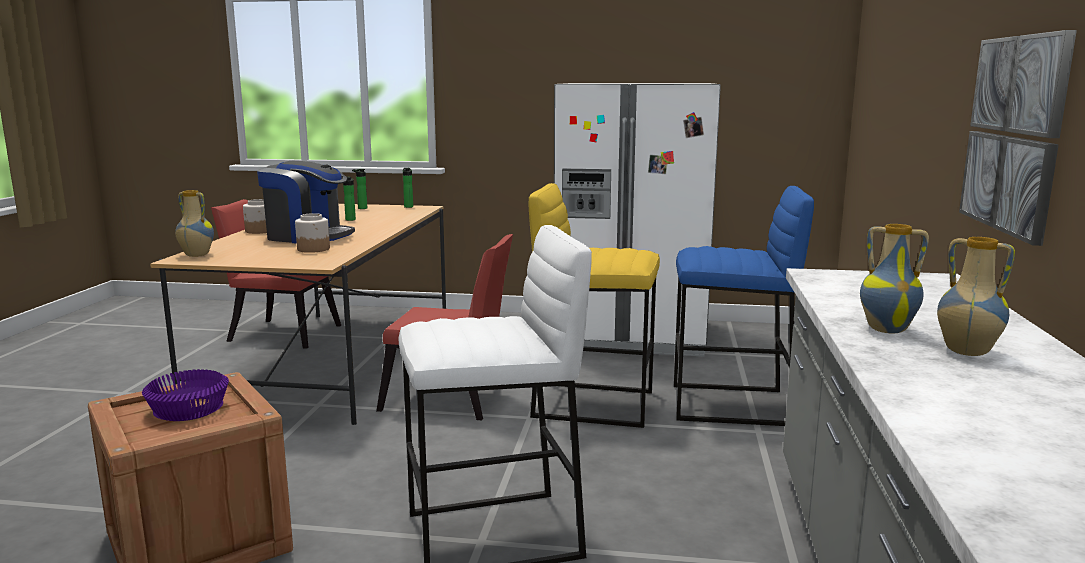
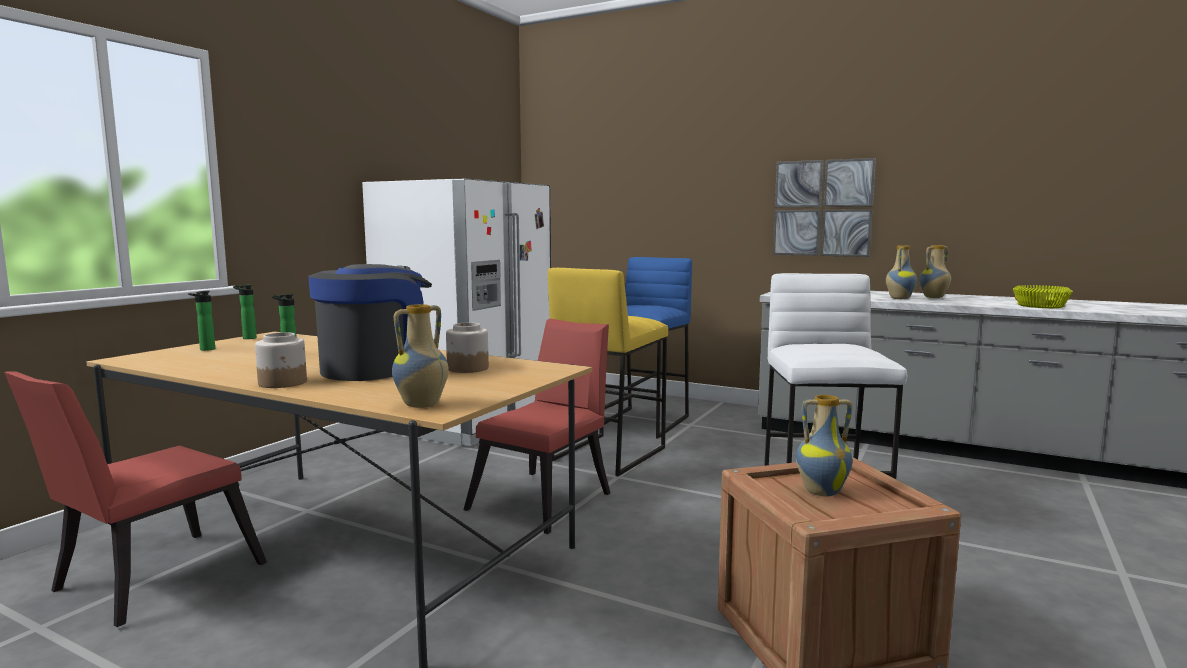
camera: 70 degrees left, 5 degrees down
purple bowl [142,369,229,421] -> vase [796,395,853,496]
none -> yellow bowl [1013,285,1073,308]

